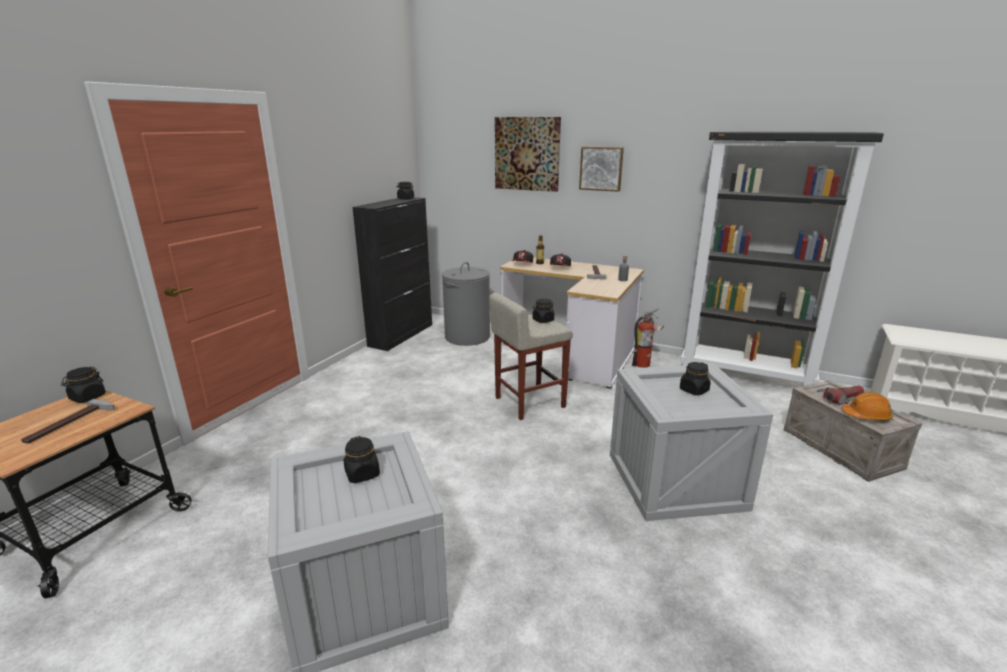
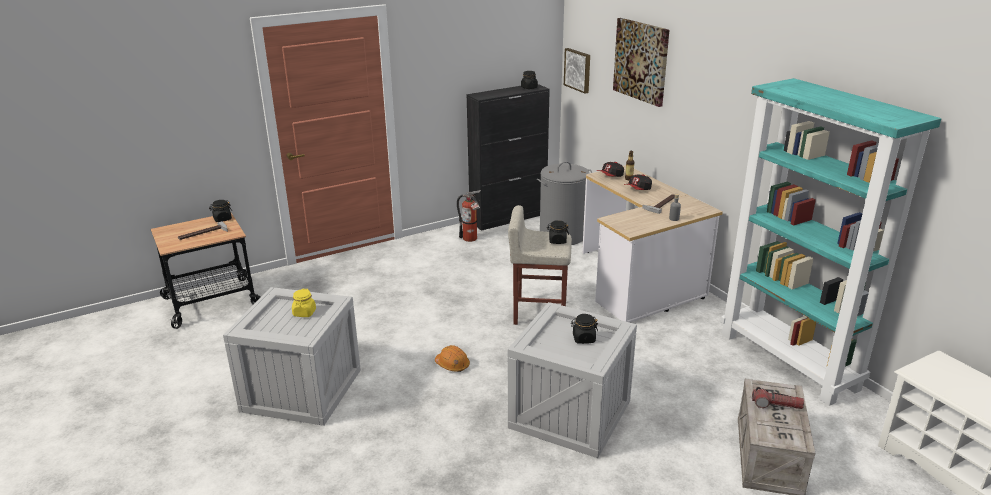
camera: 35 degrees right, 5 degrees up
black jar [344,436,380,483] -> yellow jar [292,289,316,317]
picture [579,147,624,192] -> picture moved to [564,48,590,93]
fire extinguisher [632,308,664,368] -> fire extinguisher moved to [457,190,481,242]
black bookcase [680,131,884,387] -> turquoise bookcase [720,78,941,406]
orange hard hat [842,392,893,420] -> orange hard hat moved to [435,345,470,372]

